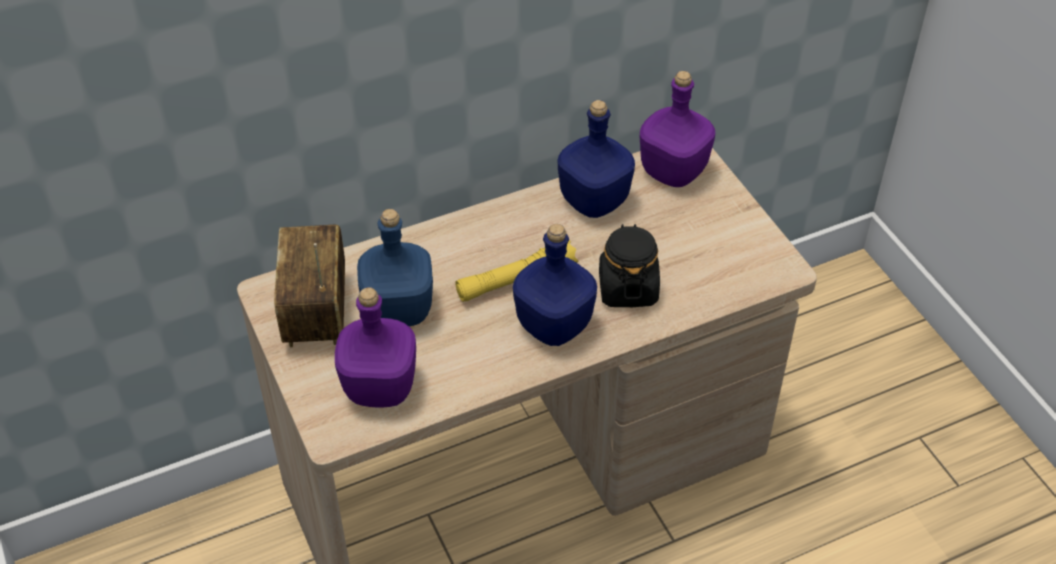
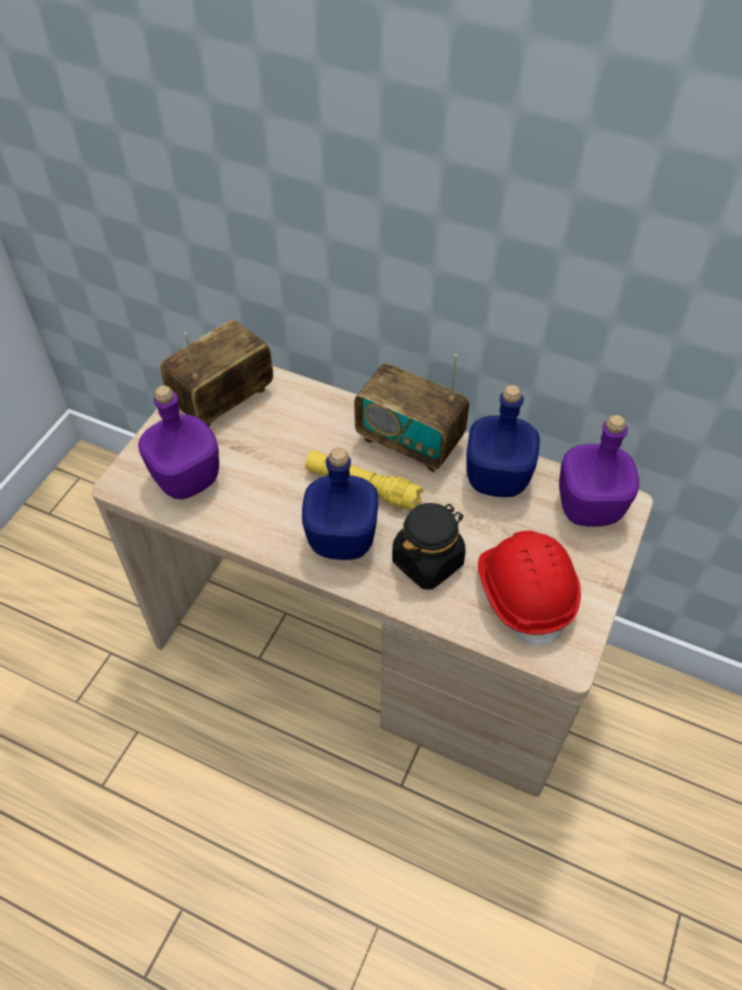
camera: 50 degrees right, 5 degrees up
blue bottle [357,209,433,326] -> none
none -> radio [354,355,469,473]
none -> red hard hat [478,531,581,647]

